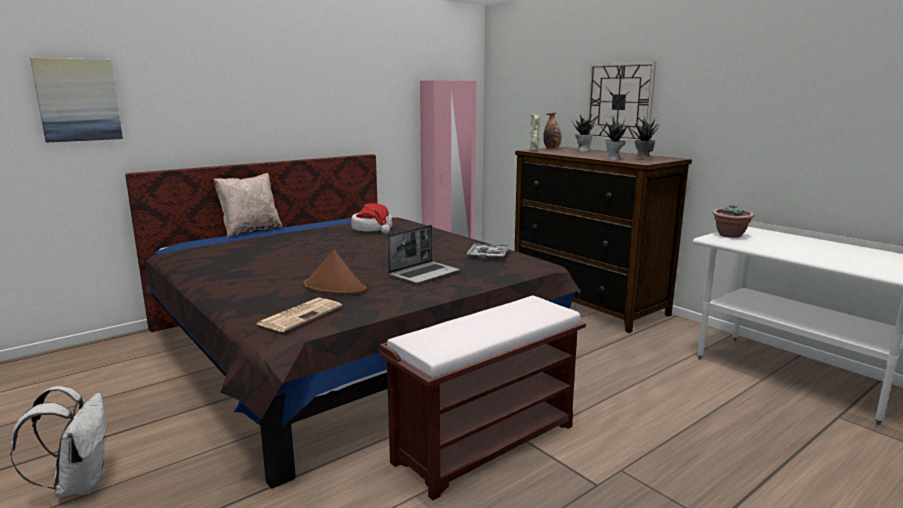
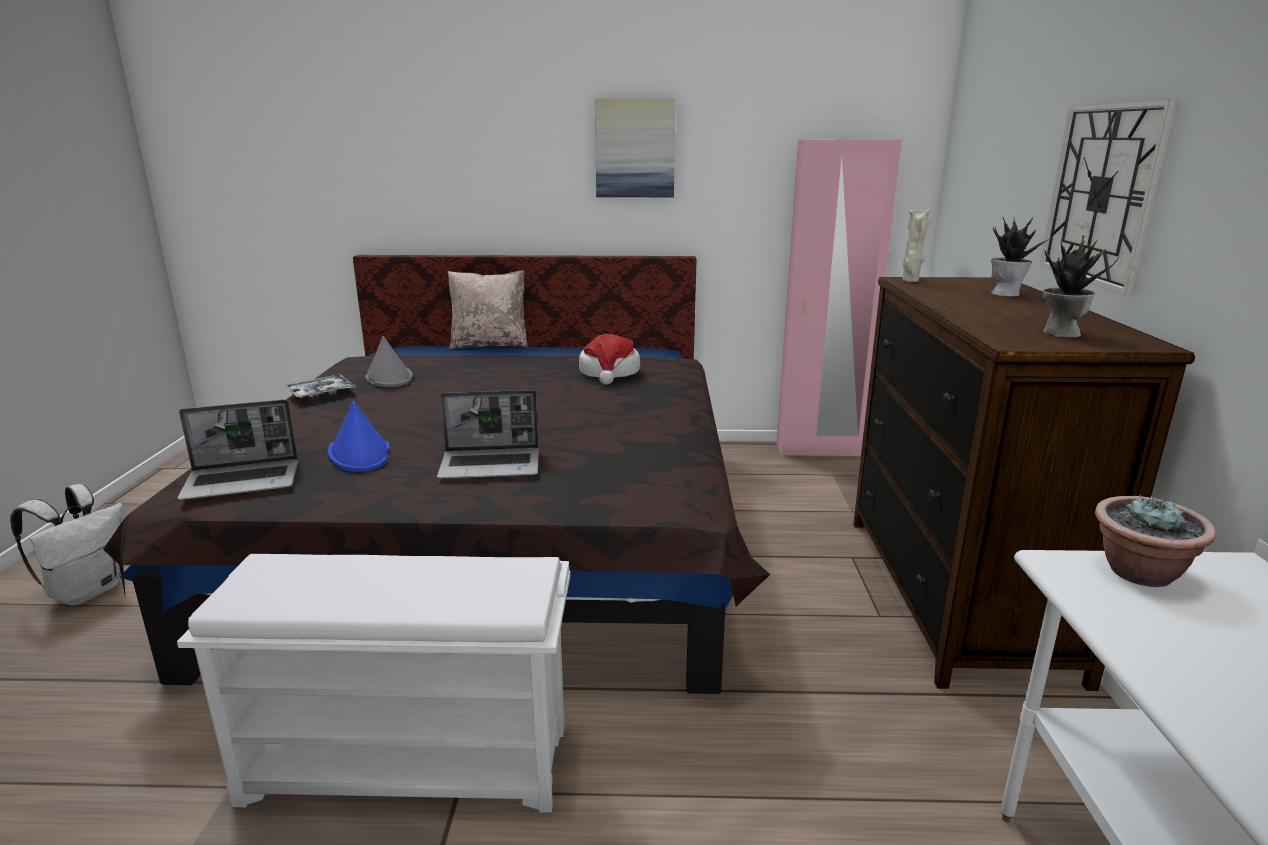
camera: 40 degrees right, 5 degrees up
picture [30,58,123,143] -> picture moved to [595,98,676,197]
newspaper [257,298,342,332] -> laptop [177,399,298,500]
brown hat [303,250,367,295] -> blue hat [327,401,390,472]
brown bench [379,295,586,500] -> white bench [177,554,570,813]
tray [466,243,510,258] -> tray moved to [285,375,356,399]
bottle [543,112,561,149] -> none
potted plant [601,117,629,160] -> none
none -> grey hat [365,336,413,387]

